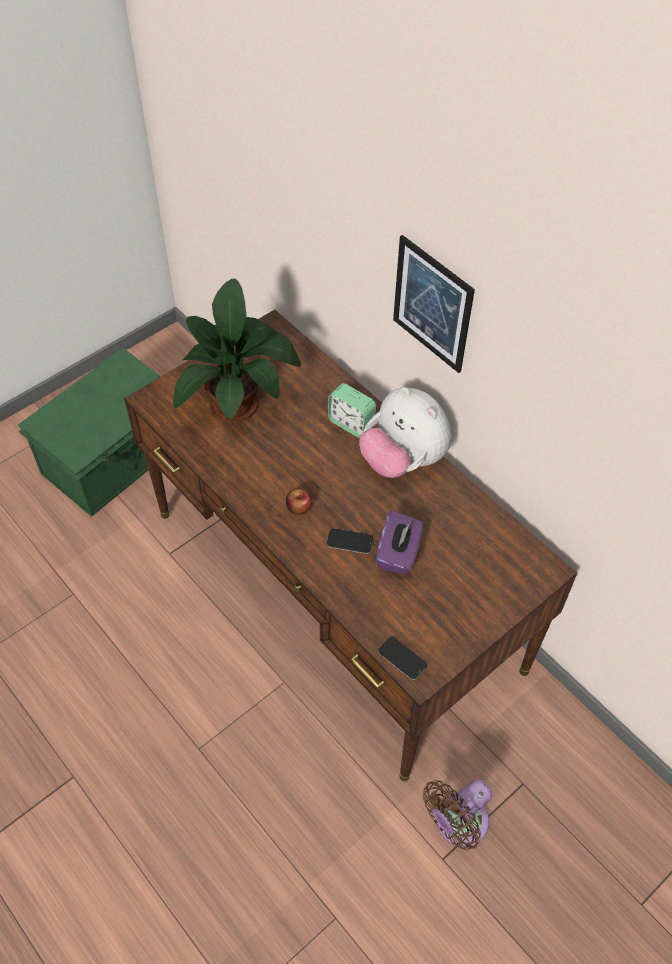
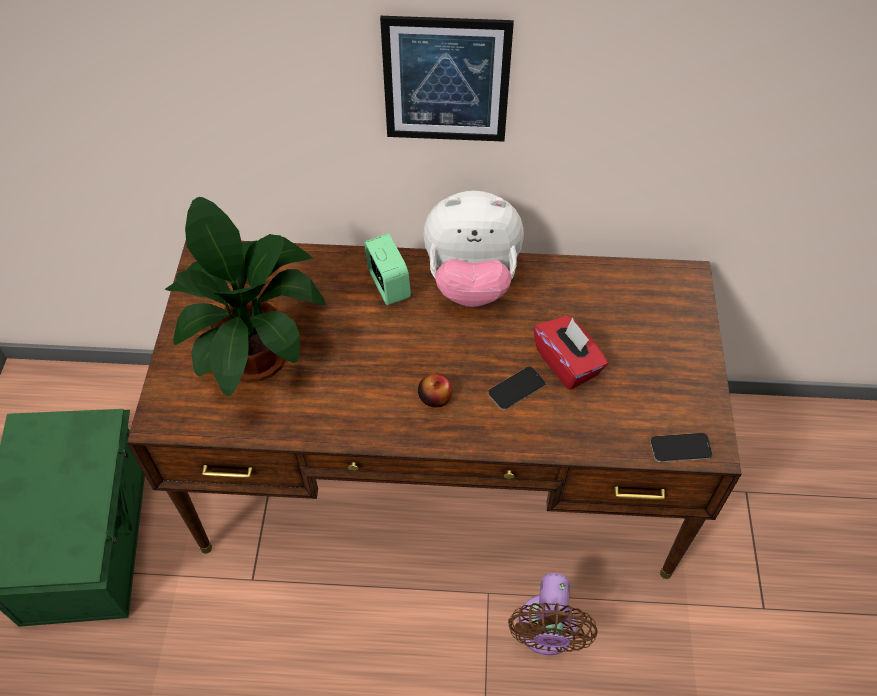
camera: 45 degrees left, 0 degrees up
alarm clock [328,383,376,438] -> alarm clock turned 105 degrees counterclockwise [364,233,411,305]
purple tissue box [376,510,423,575] -> red tissue box [534,315,608,389]
brown fan [423,779,492,850] -> brown fan moved to [508,573,597,655]

